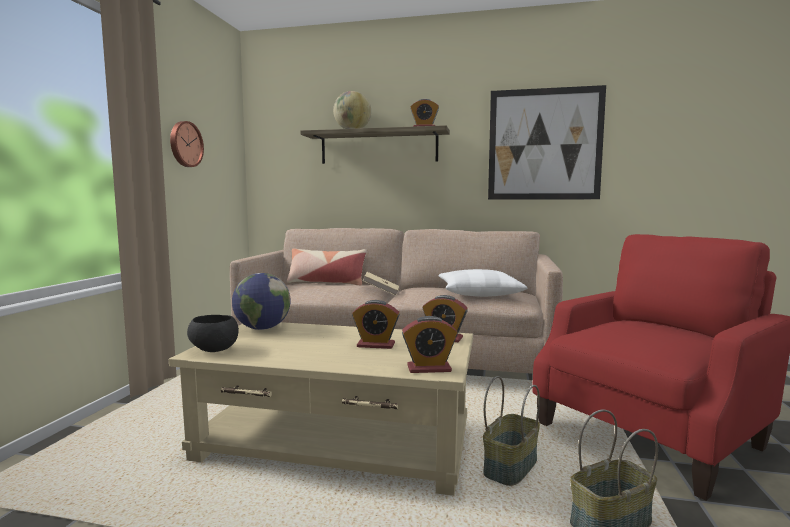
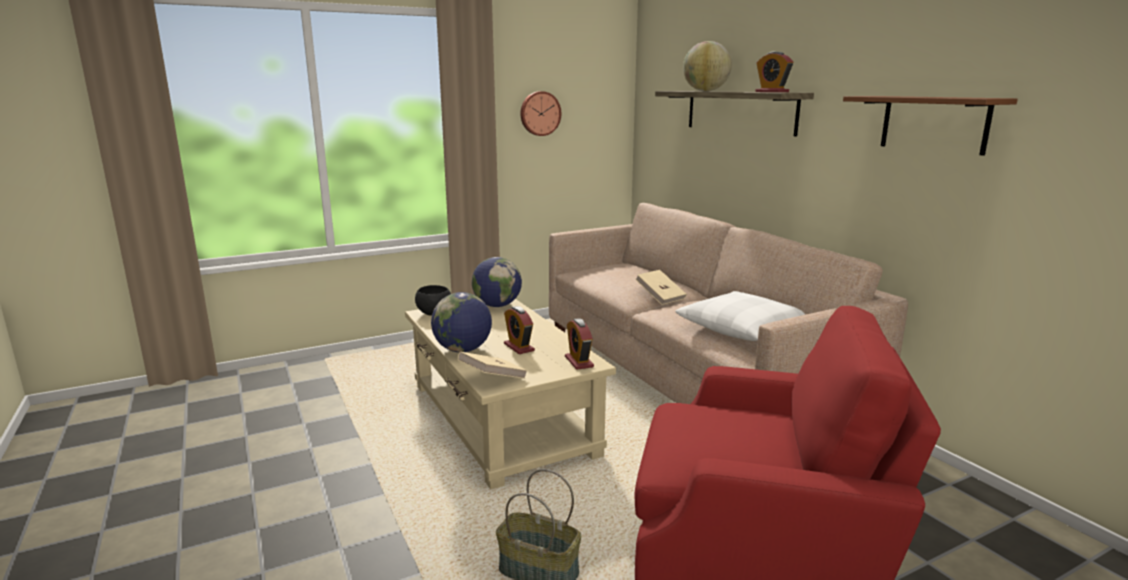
camera: 50 degrees right, 10 degrees up
pillow [287,248,367,285] -> none
alarm clock [402,316,457,373] -> beige book [458,352,528,379]
basket [483,376,540,486] -> none
picture [488,85,606,200] -> brown shelf [843,96,1018,156]
none -> globe [431,292,492,352]

